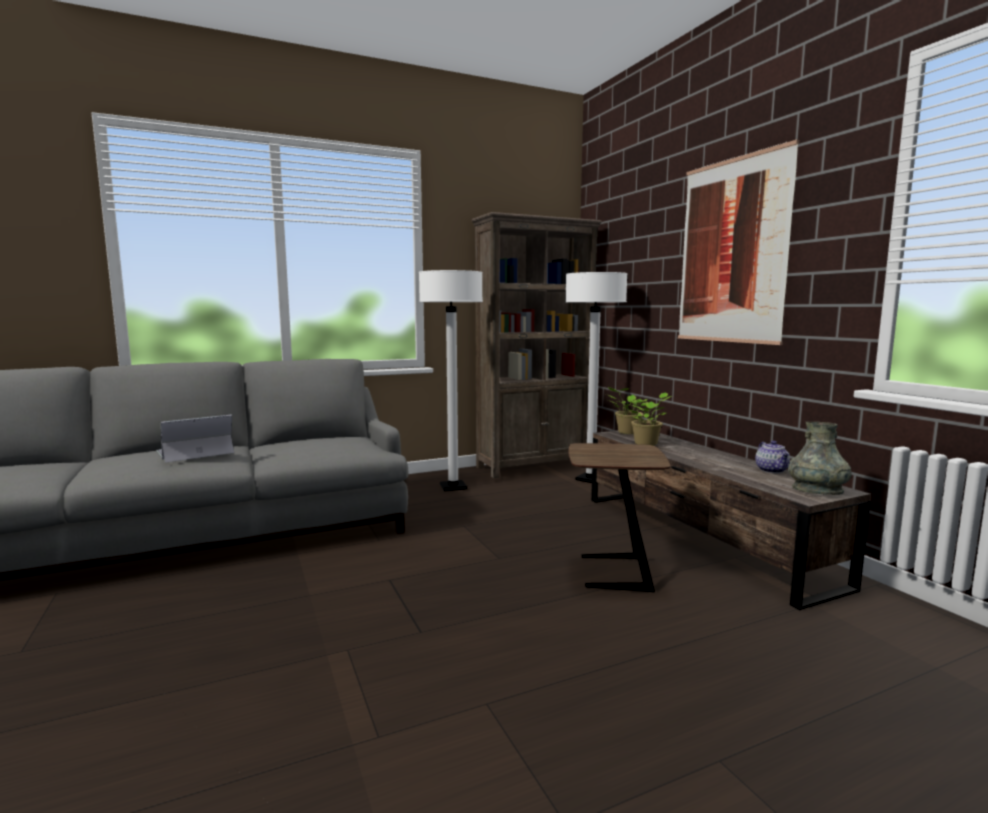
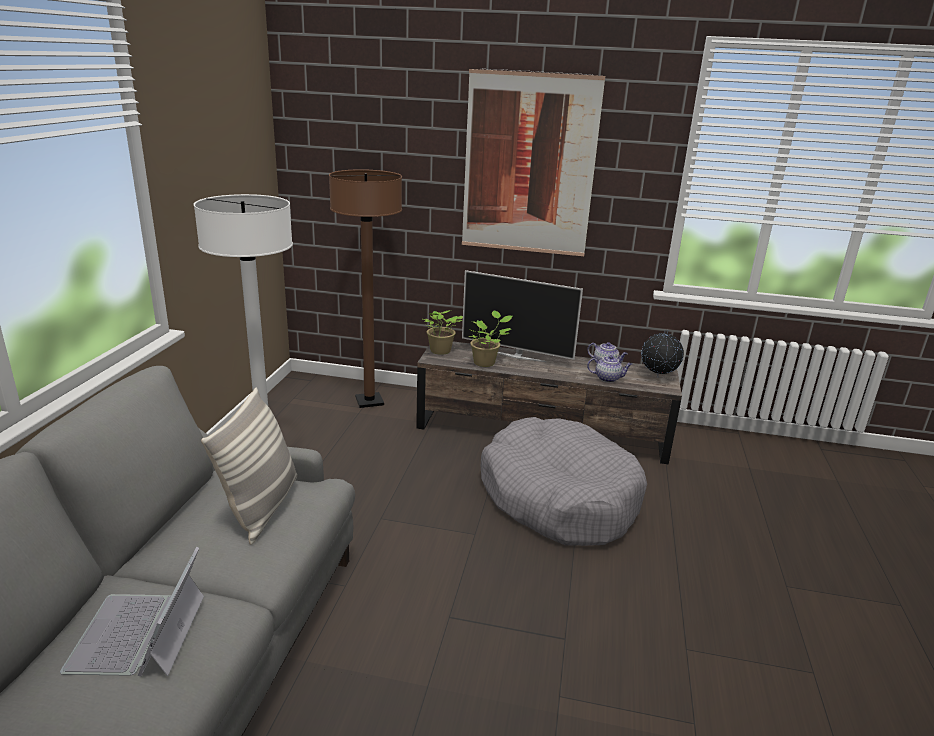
camera: 55 degrees left, 15 degrees up
brown bookcase [472,212,602,478] -> none
white floor lamp [565,272,628,483] -> brown floor lamp [329,169,402,408]
brown side table [568,443,671,592] -> grey dog bed [481,417,647,546]
grey vase [788,422,852,495] -> globe [641,330,684,378]
none -> pillow [201,387,297,545]
none -> television [462,270,583,362]
none -> teapot [587,355,632,383]

